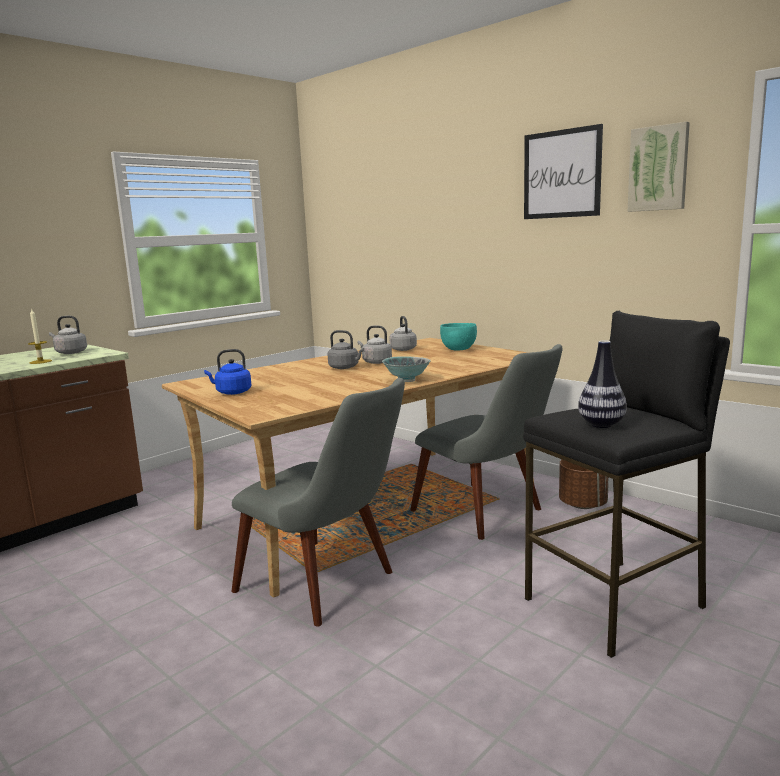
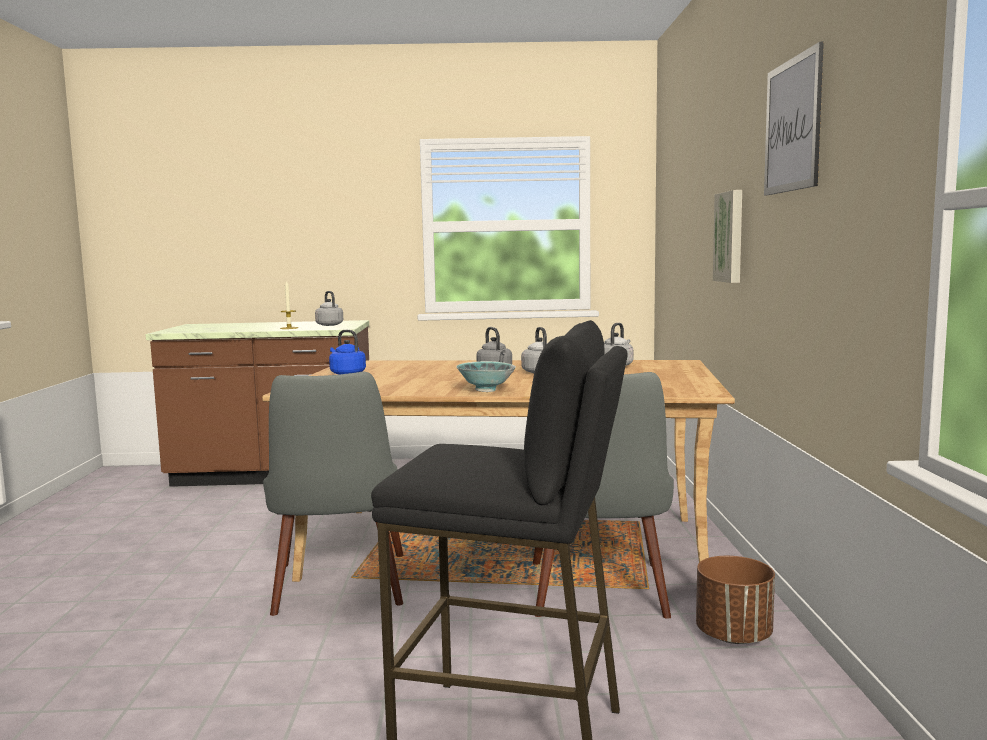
camera: 45 degrees right, 5 degrees down
turquoise bowl [440,323,477,350] -> none
vase [578,340,627,428] -> none
picture [628,122,690,212] -> picture moved to [713,190,742,283]

